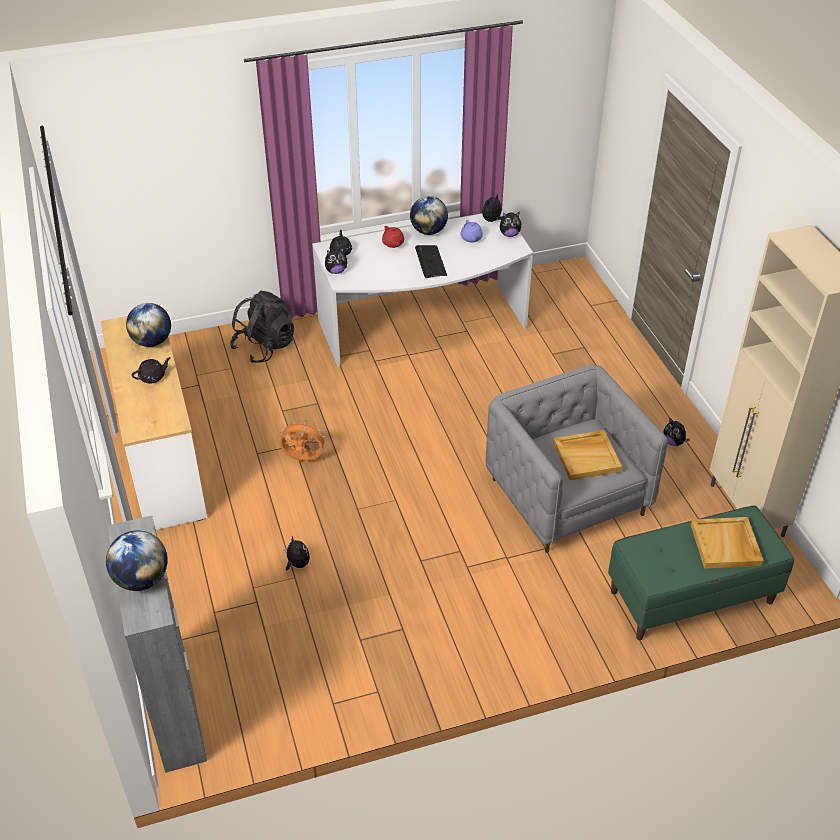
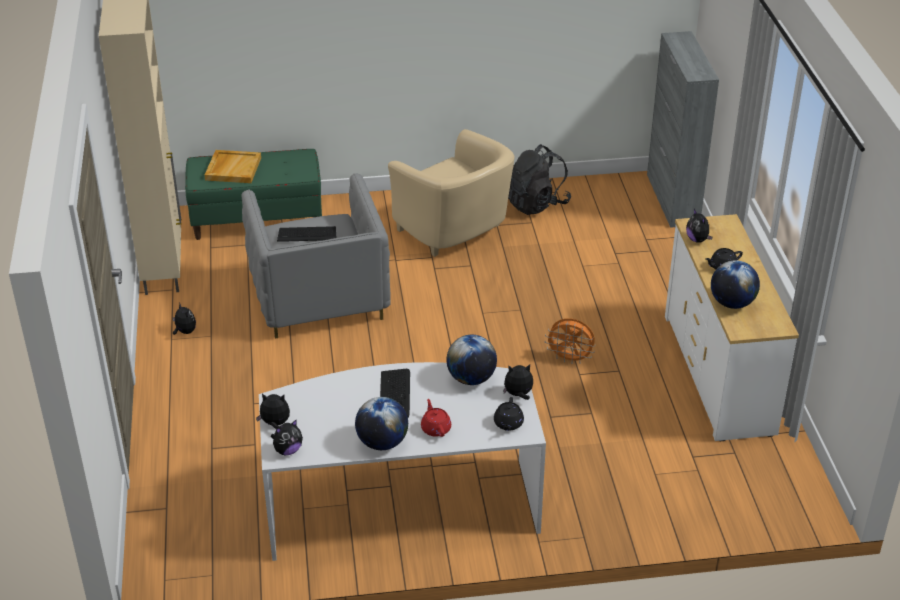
camera: 170 degrees left, 5 degrees down
globe [106,531,168,591] -> globe moved to [446,335,497,385]
black backpack [230,291,294,363] -> black backpack moved to [508,144,571,215]
plush toy [284,535,310,571] -> plush toy moved to [686,209,712,243]
purple teapot [461,220,483,242] -> none
beige tray [553,430,622,480] -> keyboard [277,226,337,242]
none -> beige armchair [388,129,515,257]

